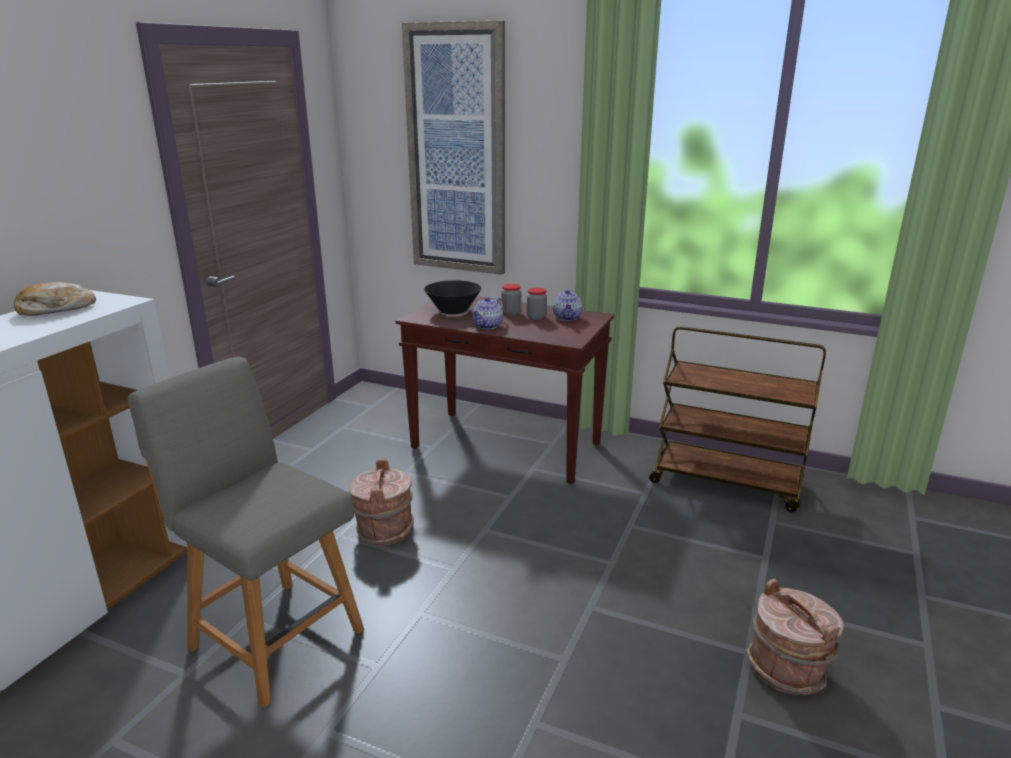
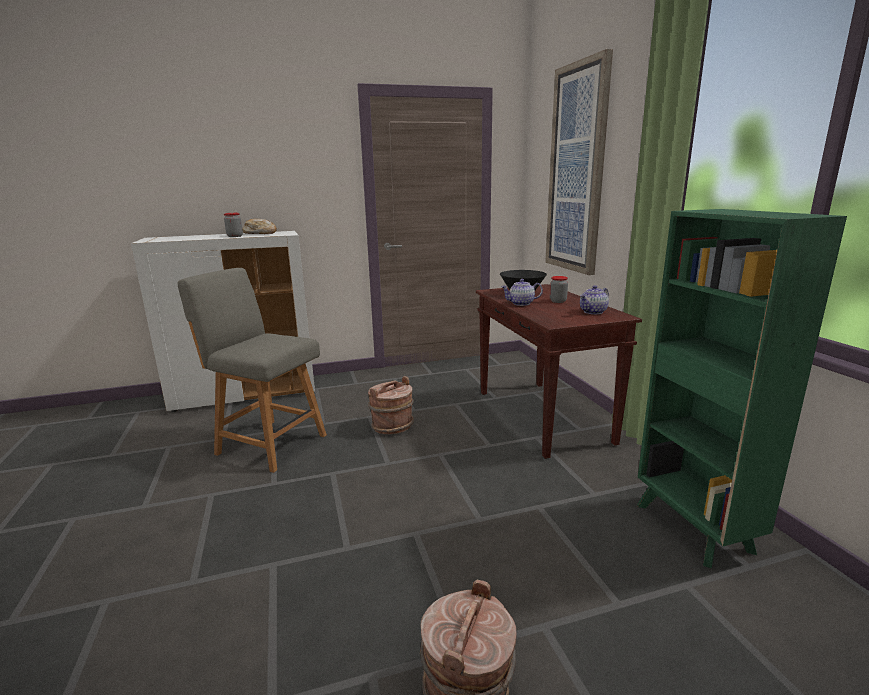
camera: 50 degrees right, 5 degrees down
grey chair [128,356,364,708] -> grey chair turned 60 degrees counterclockwise [177,268,327,473]
jar [527,288,547,320] -> jar moved to [224,213,243,237]
brown cart [649,326,826,512] -> green bookcase [637,209,847,568]

